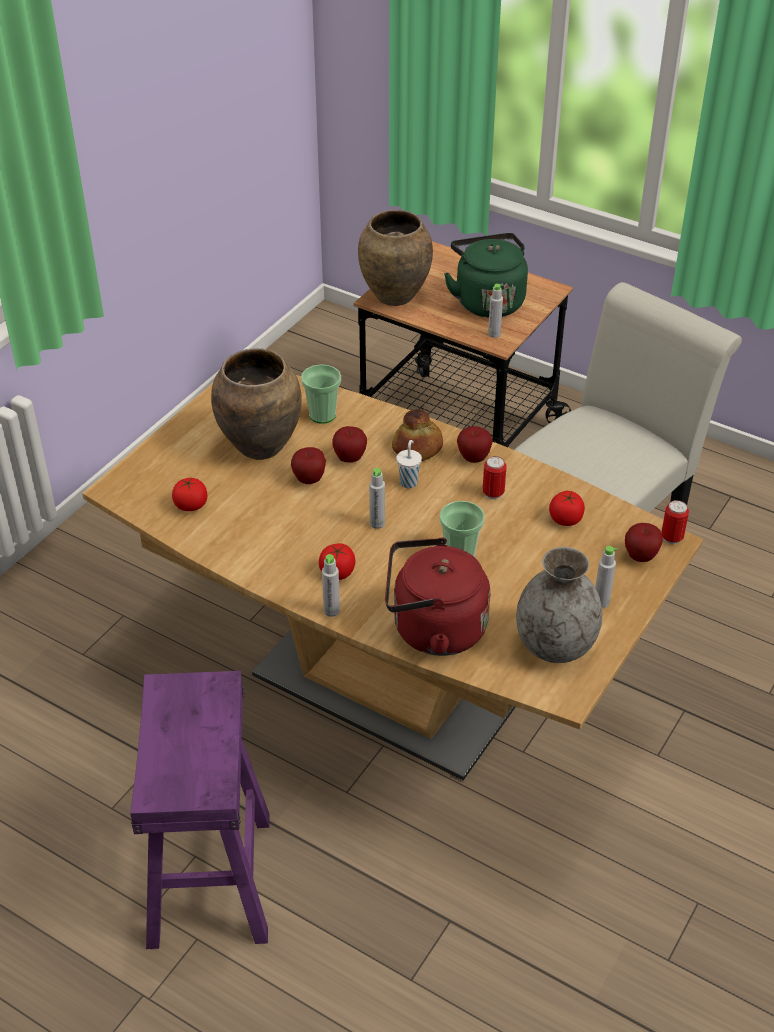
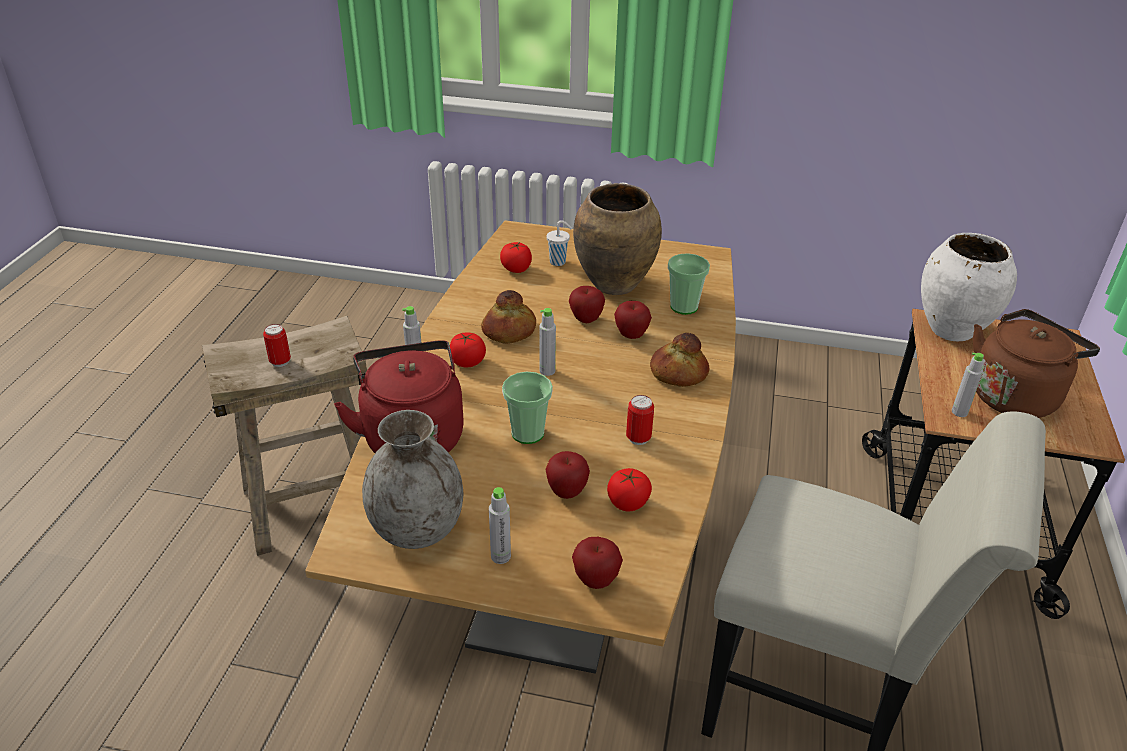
camera: 70 degrees right, 5 degrees down
purple stool [130,671,270,949] -> beige stool [202,316,367,556]
brown vase [358,210,433,306] -> white vase [921,233,1017,341]
white cup [396,440,422,488] -> white cup moved to [546,220,572,266]
green kettle [444,233,528,318] -> brown kettle [973,309,1100,418]
apple [457,426,493,463] -> apple moved to [546,451,590,499]
can [661,500,689,544] -> can moved to [263,324,291,367]
none -> bread [481,290,536,344]

